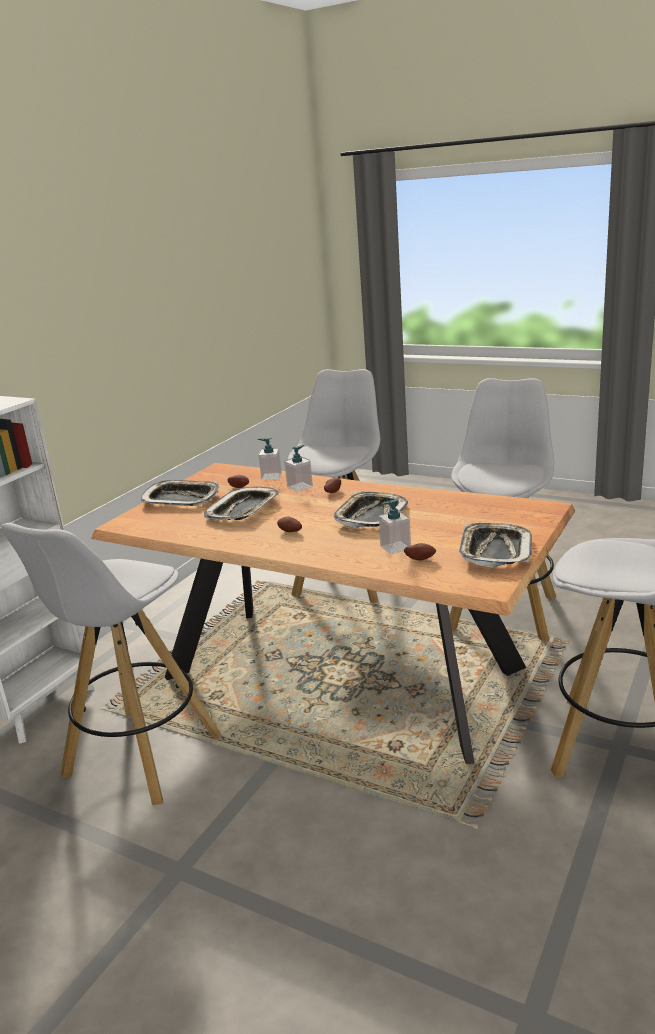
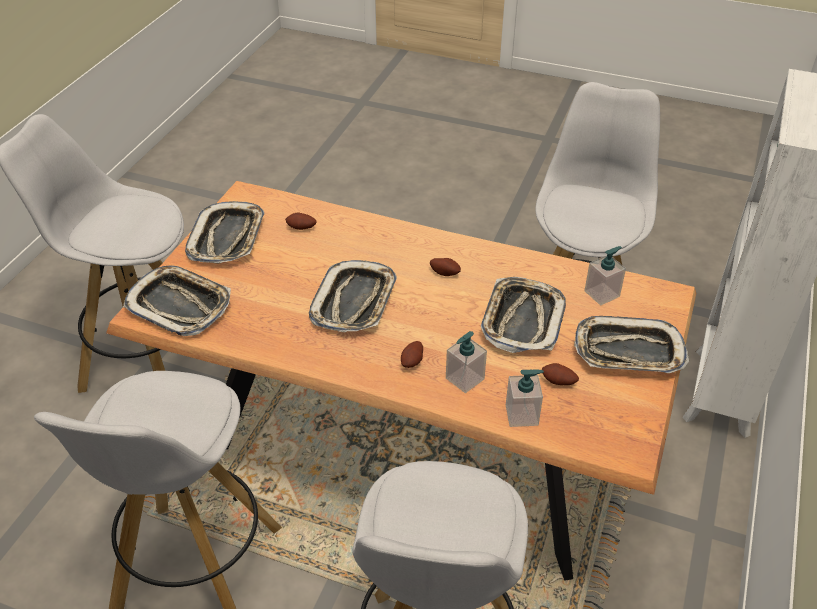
camera: 170 degrees right, 20 degrees up
soap dispenser [378,499,411,554] -> soap dispenser moved to [584,246,626,305]
none -> tray [123,266,231,336]

